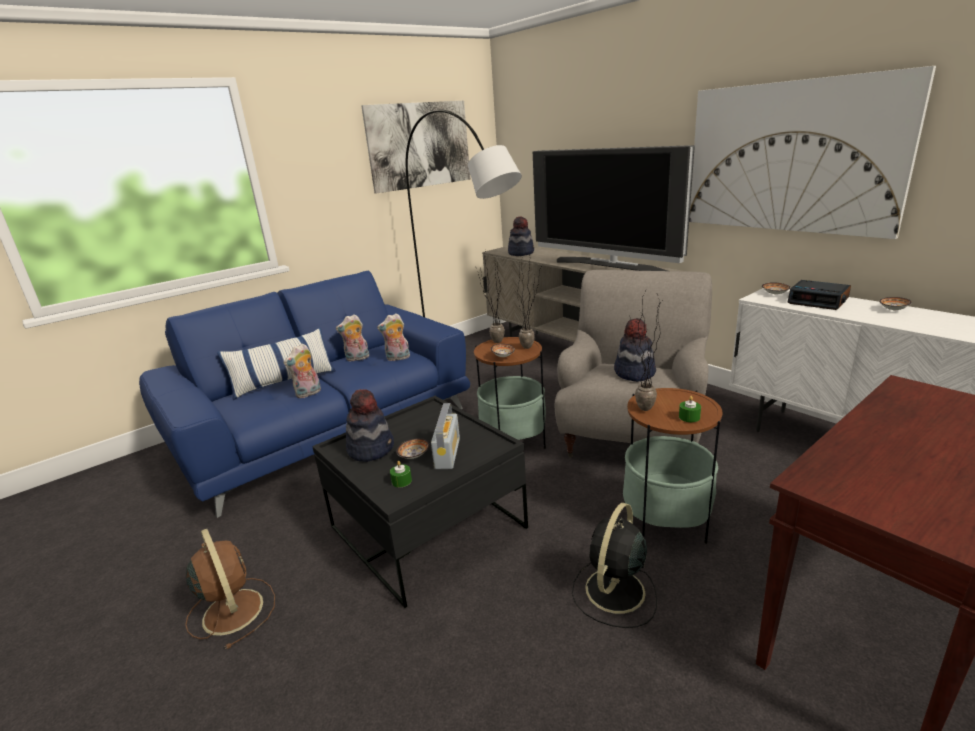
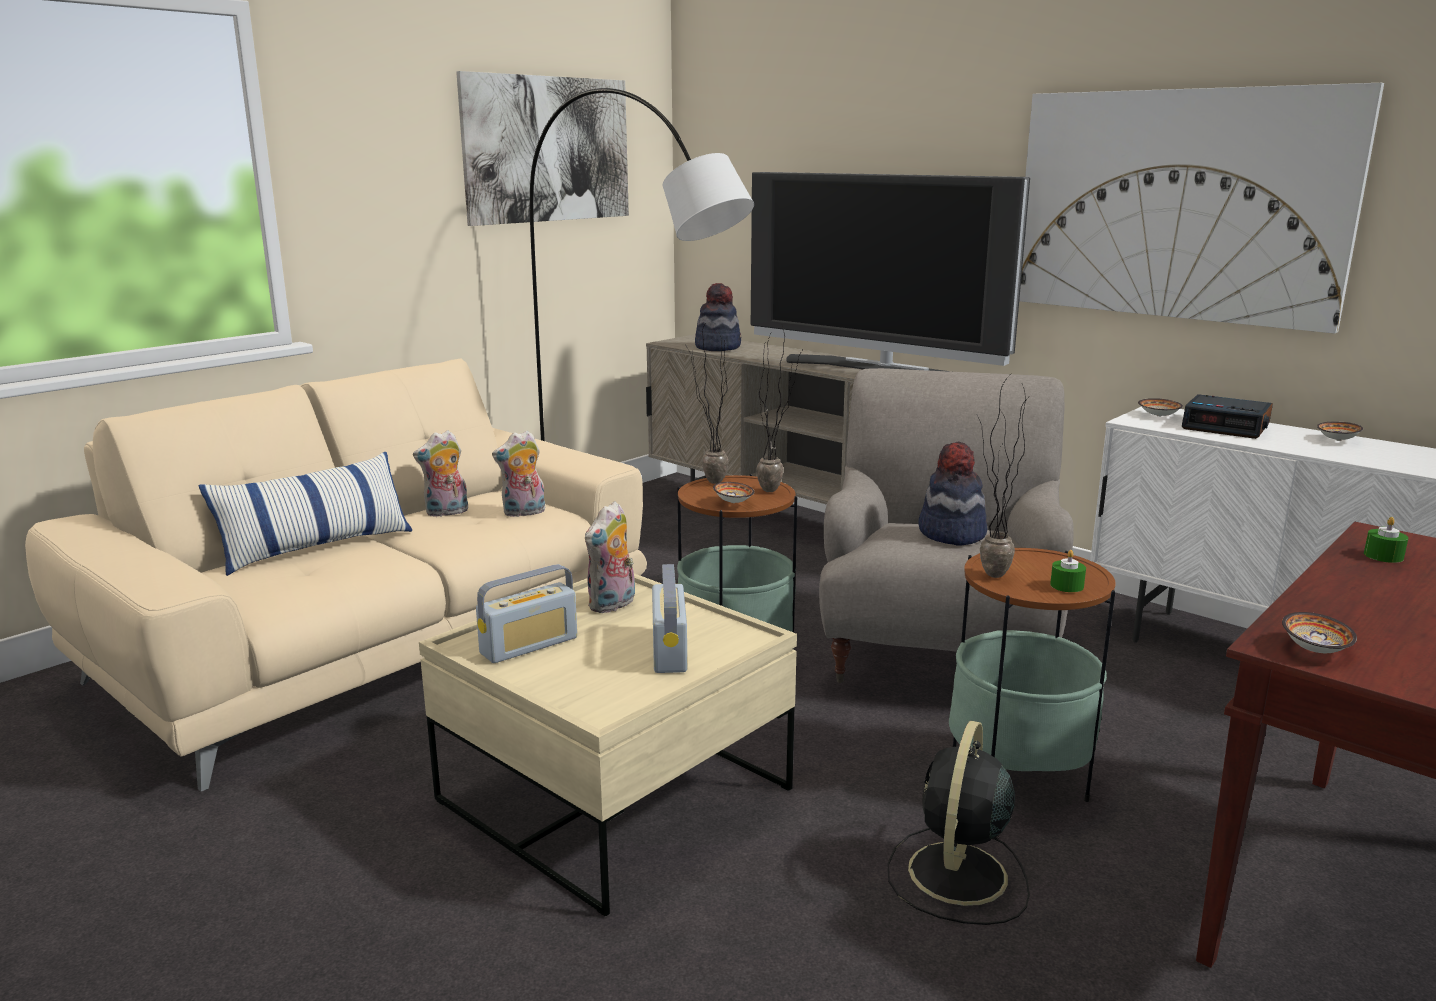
camera: 10 degrees left, 5 degrees down
blue sofa [139,270,470,518] -> beige sofa [25,359,647,792]
brown fan [185,529,275,649] -> none
plush toy [283,344,321,398] -> plush toy moved to [585,501,635,613]
black coffee table [312,396,528,608] -> beige coffee table [419,573,797,916]
hat [346,389,394,462] -> radio [476,564,577,663]
green candle [390,461,412,487] -> green candle moved to [1364,517,1408,563]
bowl [396,438,430,459] -> bowl moved to [1282,612,1357,653]

